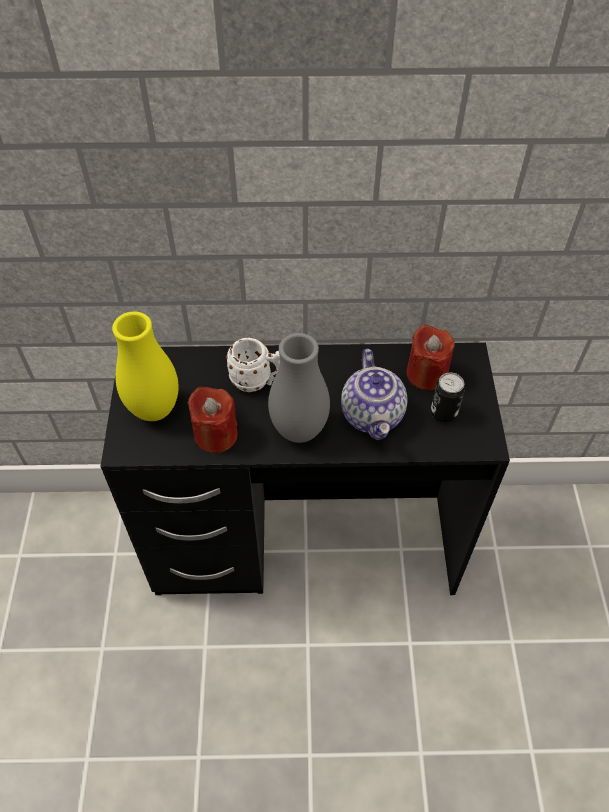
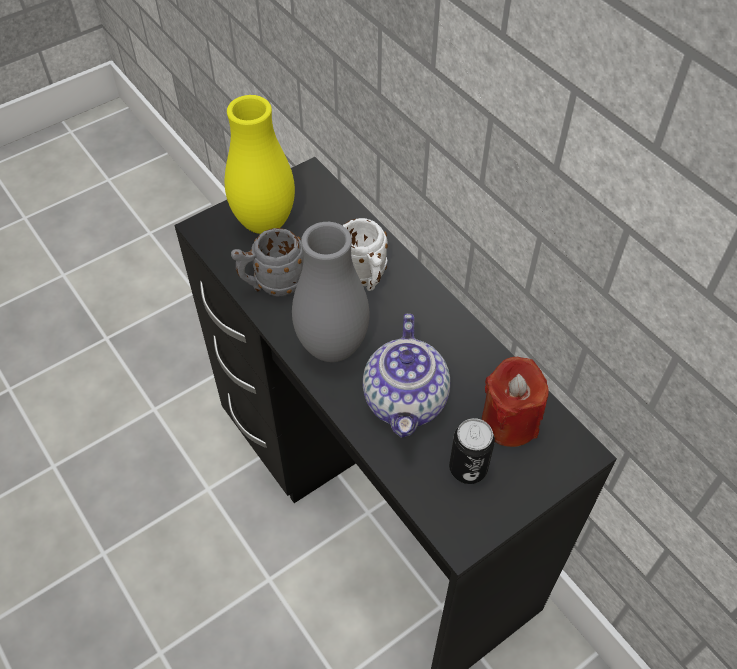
camera: 55 degrees right, 0 degrees up
red candle [188,387,237,453] -> grey mug [231,228,304,296]
teapot [341,349,408,440] -> teapot turned 45 degrees counterclockwise [363,314,450,438]

